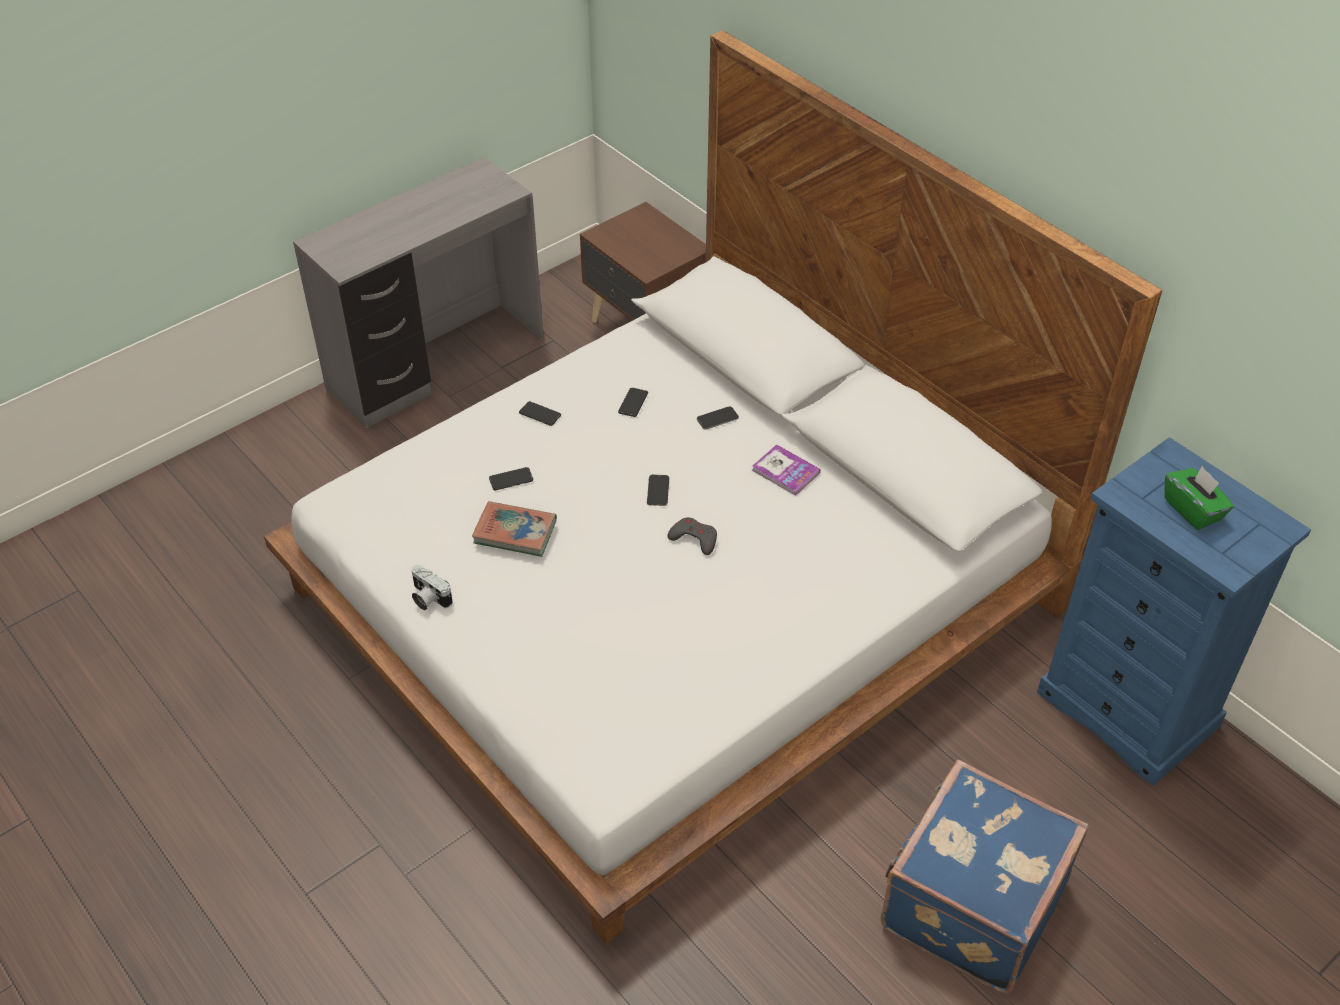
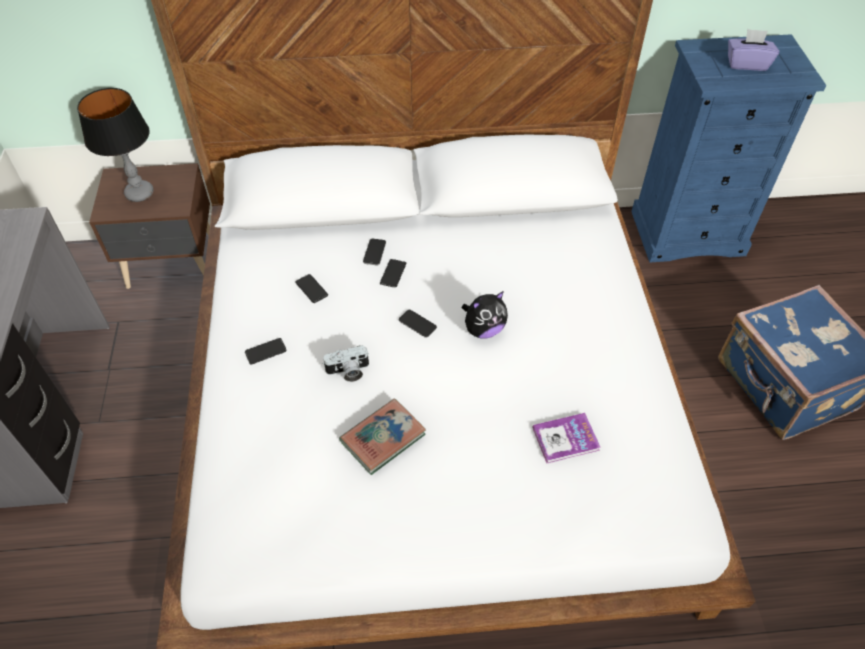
camera: 55 degrees left, 5 degrees up
camera [411,565,453,610] -> camera moved to [322,346,370,382]
phone [489,467,533,490] -> phone moved to [380,259,406,288]
grey game controller [668,517,717,555] -> plush toy [462,291,508,339]
book [752,444,820,496] -> book moved to [532,413,601,463]
green tissue box [1165,466,1234,530] -> purple tissue box [728,29,779,71]
none -> table lamp [77,88,154,202]

